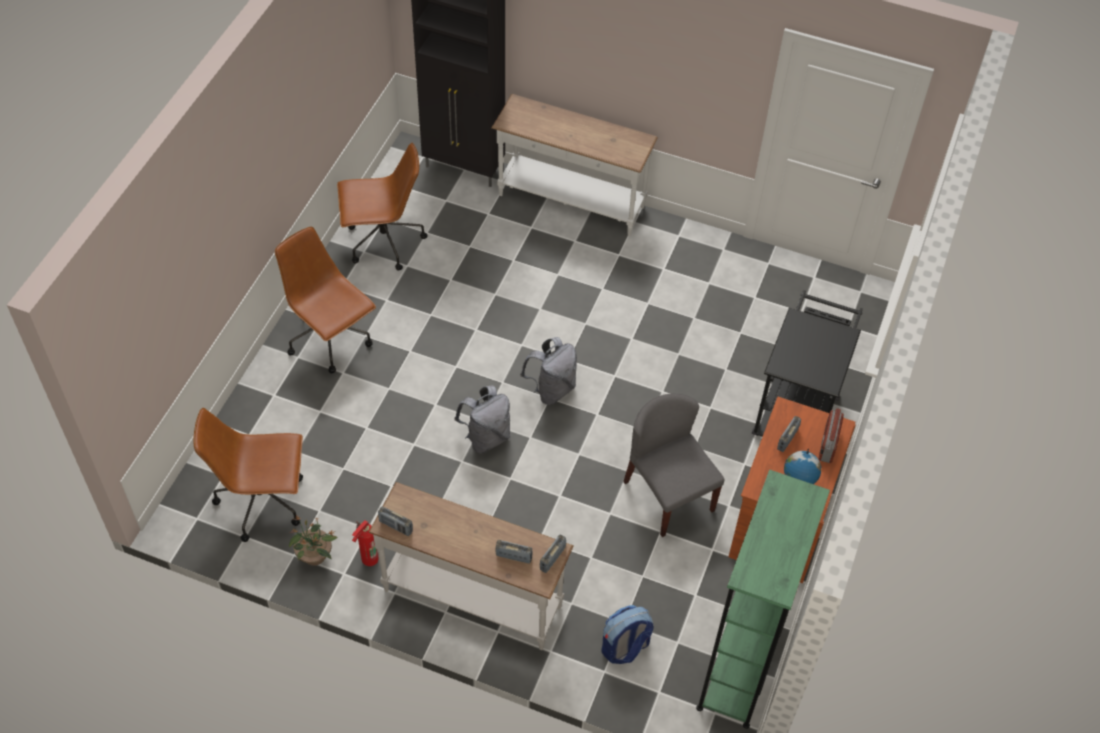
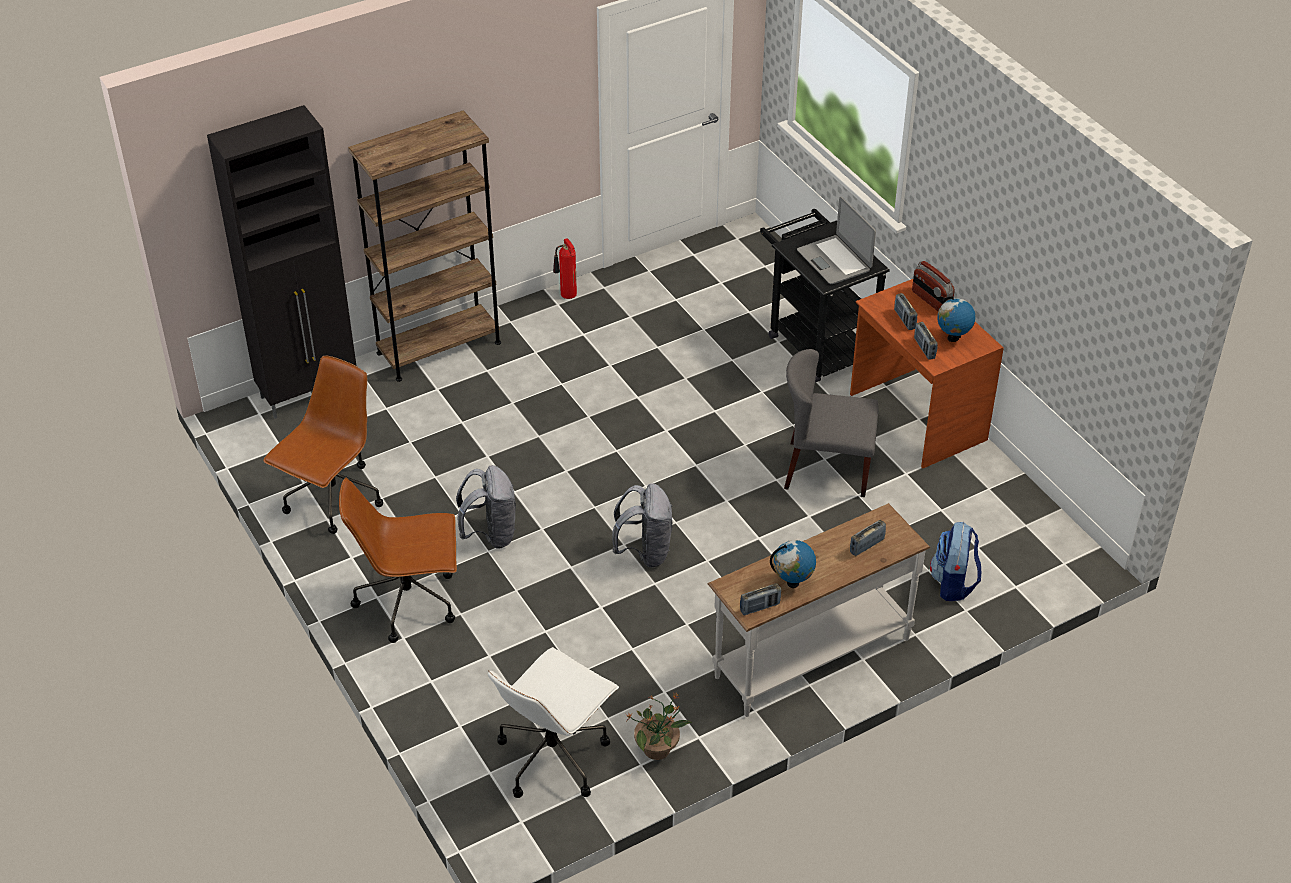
camera: 50 degrees left, 10 degrees down
brown office chair [193,408,303,542] -> white office chair [488,647,619,798]
fire extinguisher [352,520,379,566] -> fire extinguisher moved to [553,238,577,299]
white console table [492,94,658,236] -> brown bookcase [348,111,501,382]
grey backpack [520,337,577,405] -> grey backpack moved to [456,465,516,548]
radio [540,535,566,573] -> radio moved to [914,322,938,360]
green bookcase [696,469,830,729] -> none
none -> globe [770,540,816,588]
none -> laptop [797,197,876,284]

